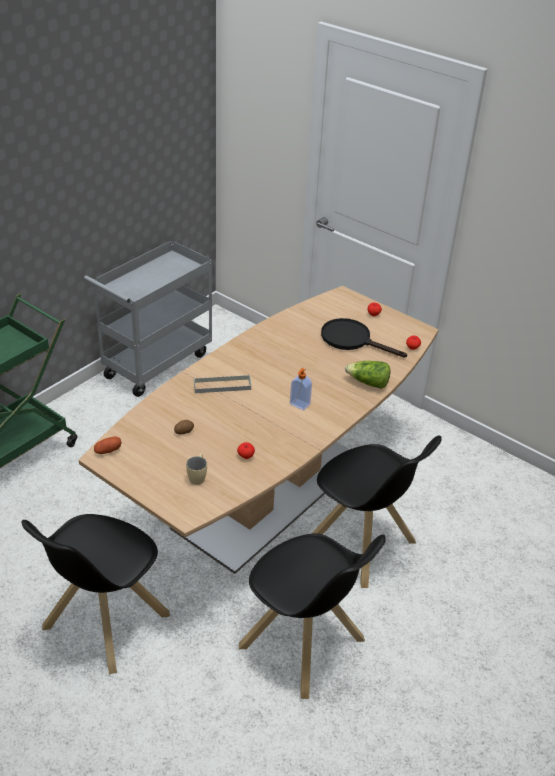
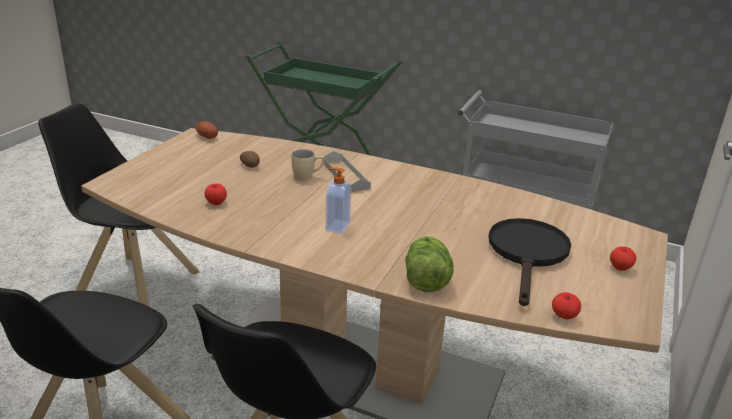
camera: 75 degrees right, 10 degrees down
beige mug [186,454,207,485] -> beige mug moved to [291,149,325,181]

